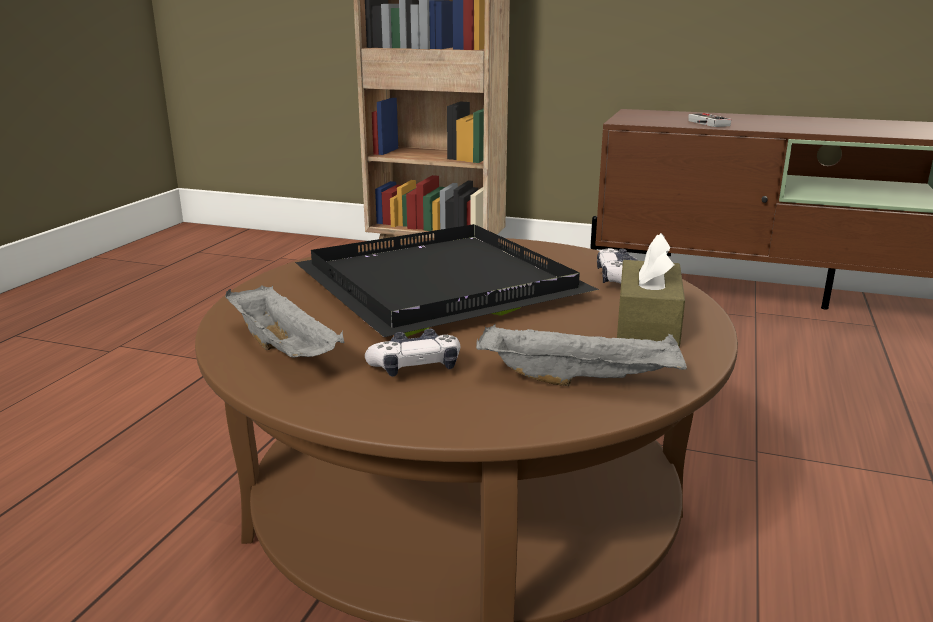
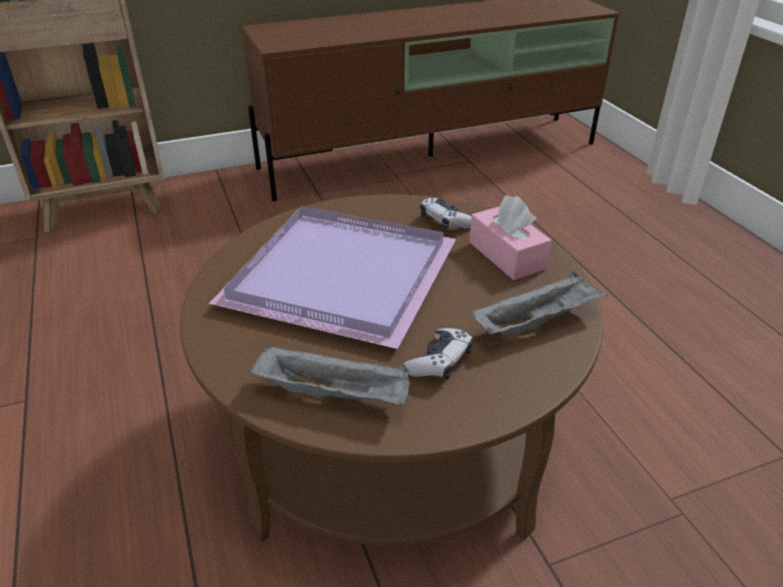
camera: 40 degrees left, 15 degrees up
black tray [295,224,599,337] -> purple tray [209,206,456,349]
brown tissue box [617,233,685,347] -> pink tissue box [469,195,552,280]
game controller [688,113,731,127] -> none

